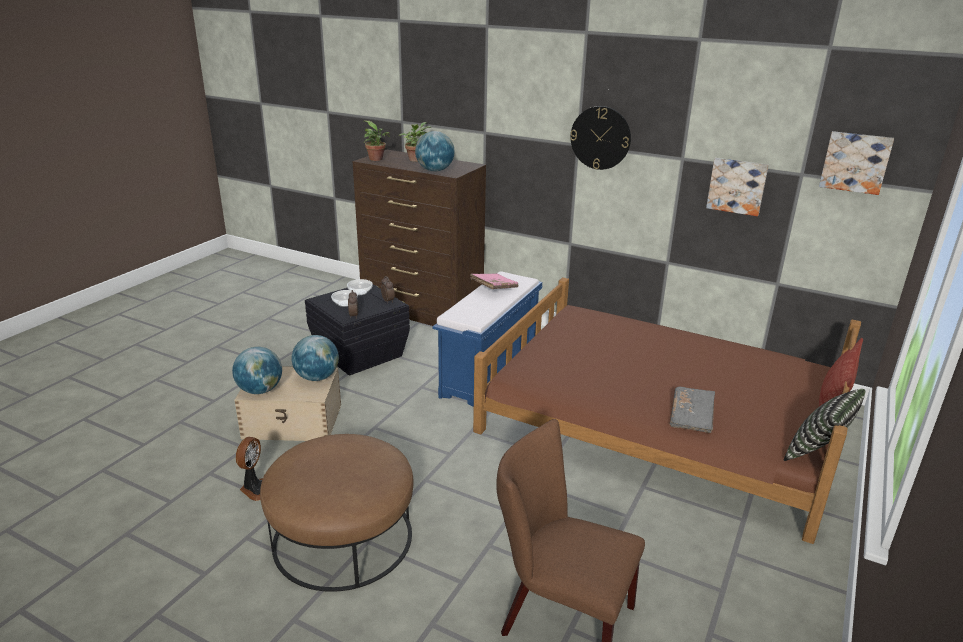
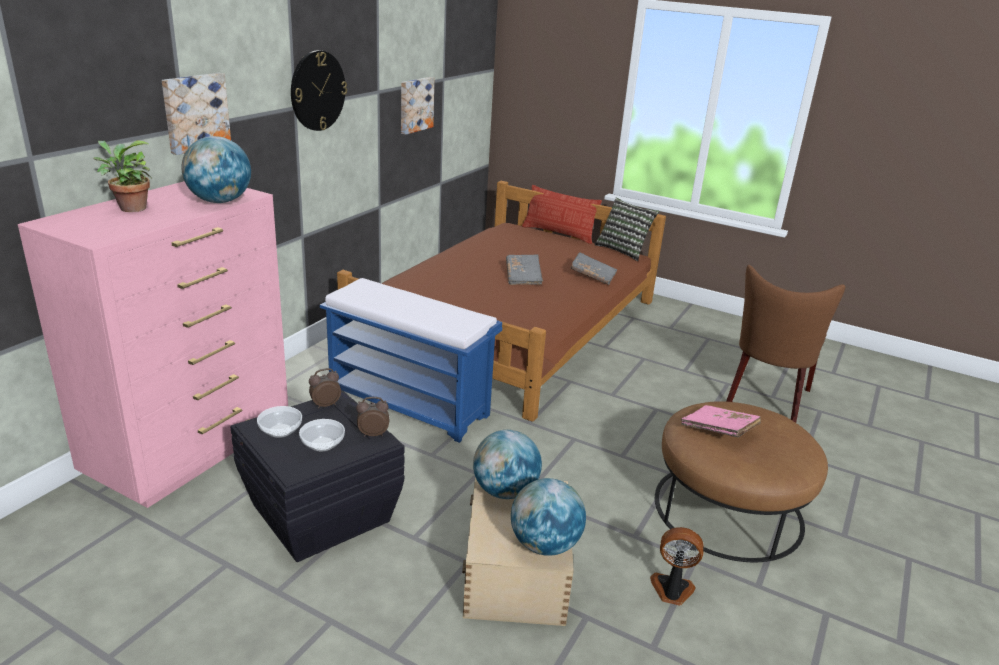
camera: 90 degrees left, 0 degrees up
brown dresser [353,150,486,326] -> pink dresser [18,181,288,508]
potted plant [364,120,390,161] -> none
pink book [470,274,518,289] -> pink book moved to [681,405,761,438]
picture [819,131,894,195] -> picture moved to [162,73,231,155]
none -> grey book [506,254,543,285]

